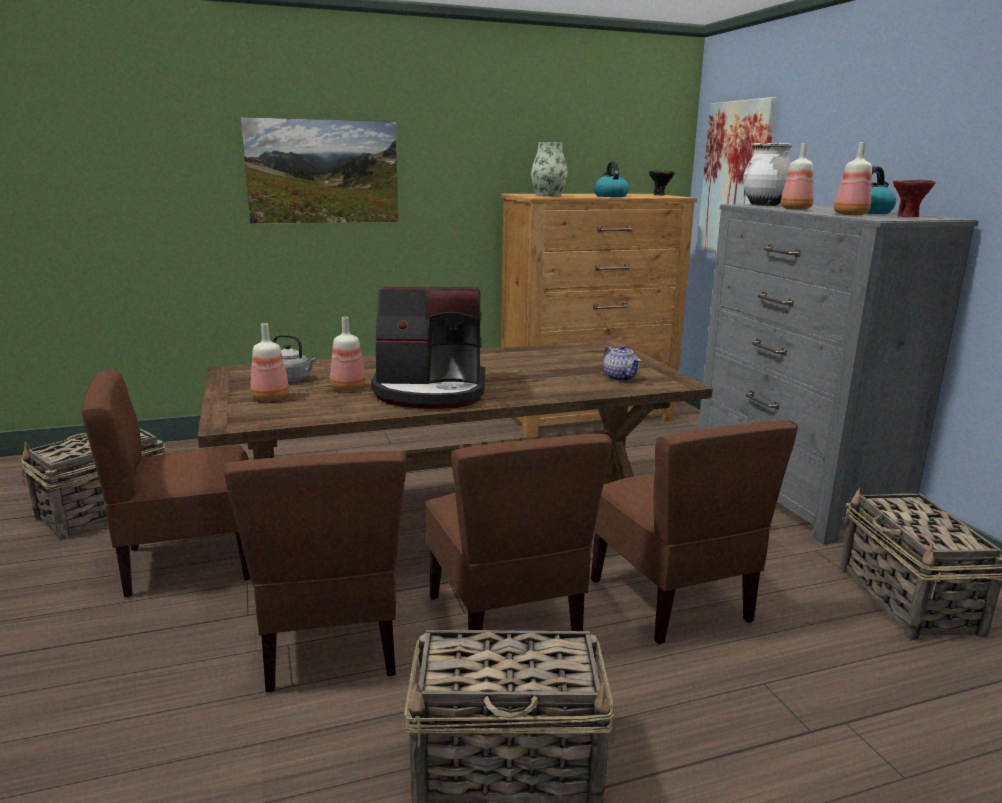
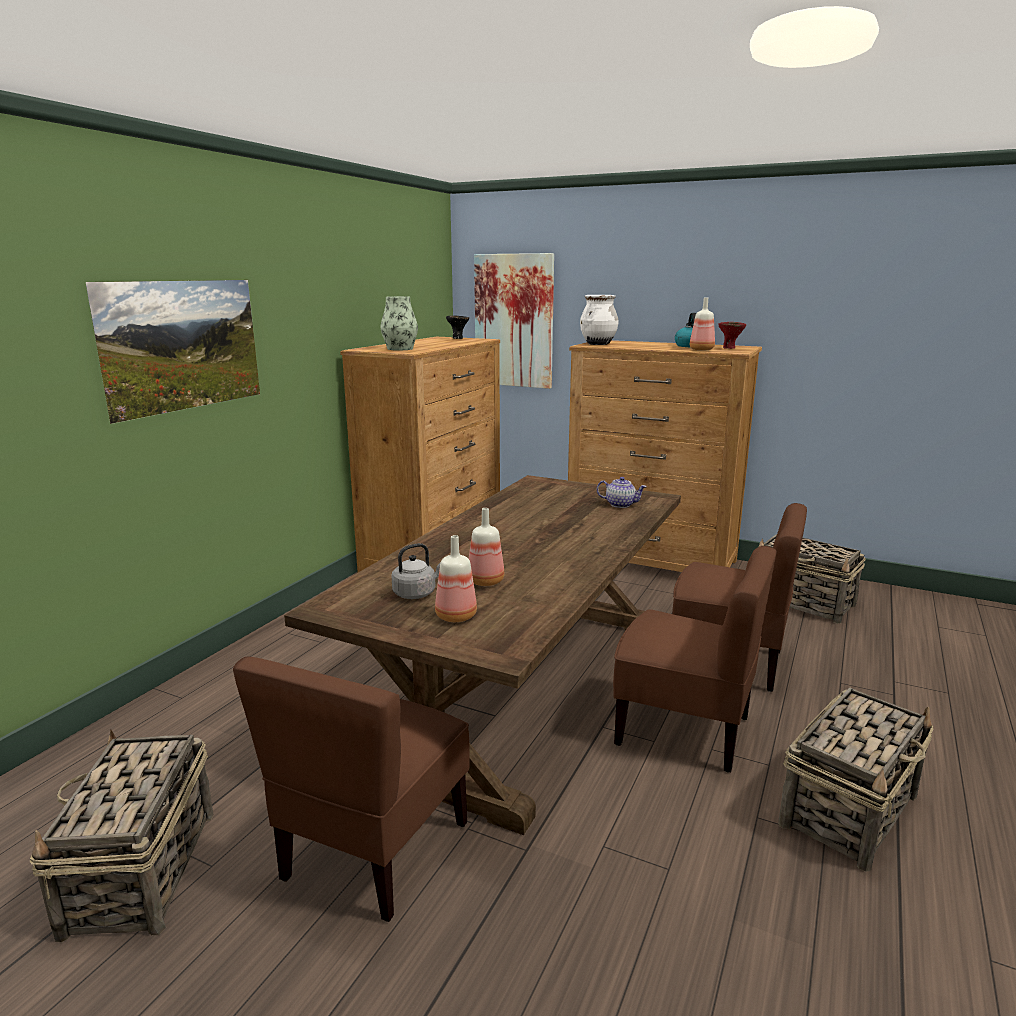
camera: 45 degrees left, 0 degrees up
brown chair [224,451,406,693] -> none
coffee machine [371,286,485,409] -> none
kettle [594,161,629,197] -> none
grey dresser [698,204,979,545] -> brown dresser [568,340,762,572]
bottle [781,143,814,210] -> none

